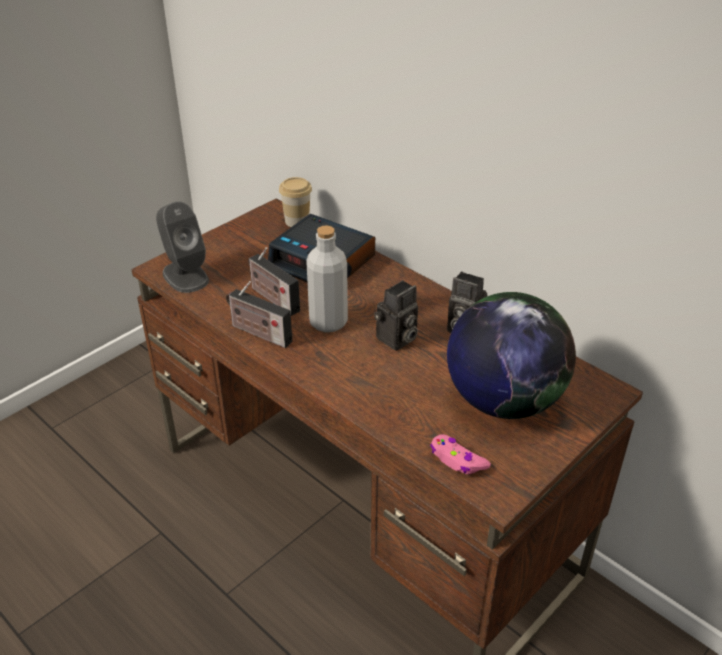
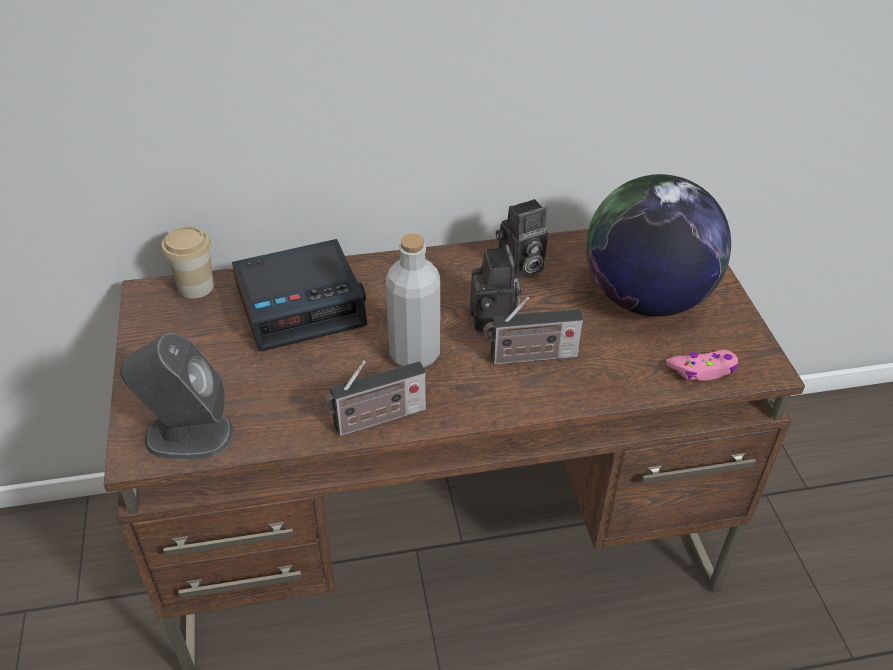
camera: 55 degrees left, 5 degrees up
radio [248,247,300,316] -> radio moved to [483,297,584,365]

